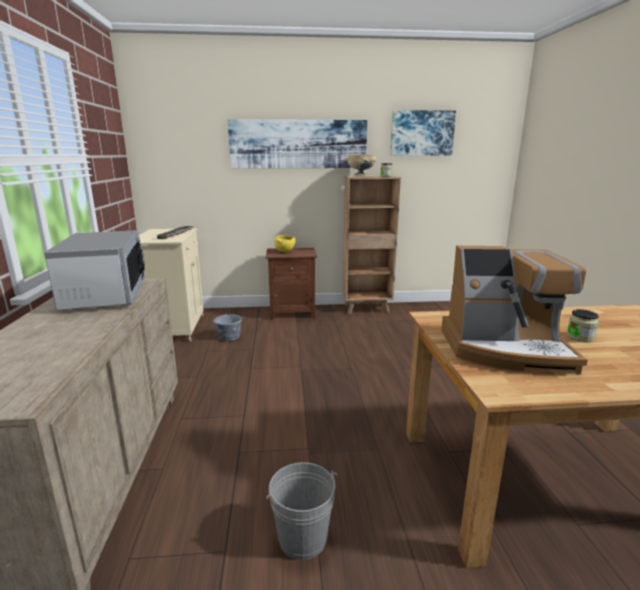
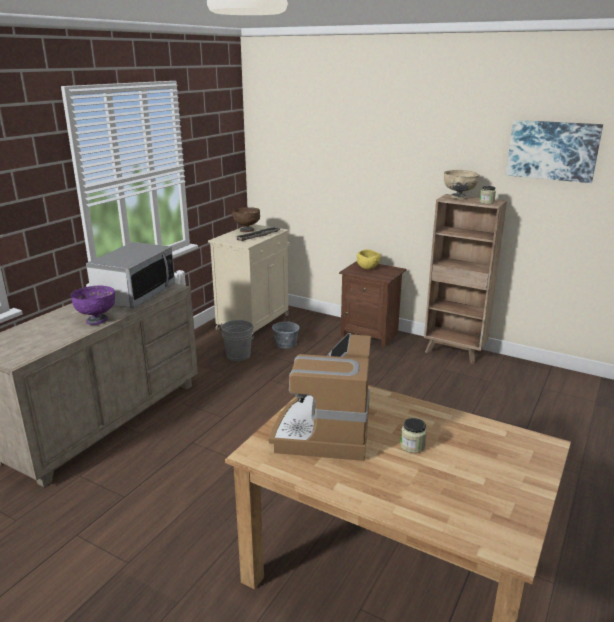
camera: 35 degrees right, 5 degrees up
picture [228,119,367,168] -> none
grey bucket [267,462,338,560] -> grey bucket moved to [220,320,253,361]
coffee machine [441,246,588,375] -> coffee machine turned 60 degrees clockwise [269,333,371,461]
none -> purple bowl [71,286,115,325]
none -> brown bowl [232,207,260,232]

